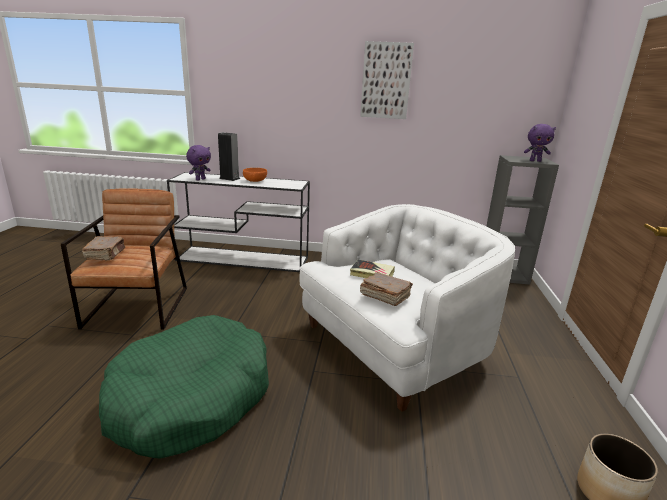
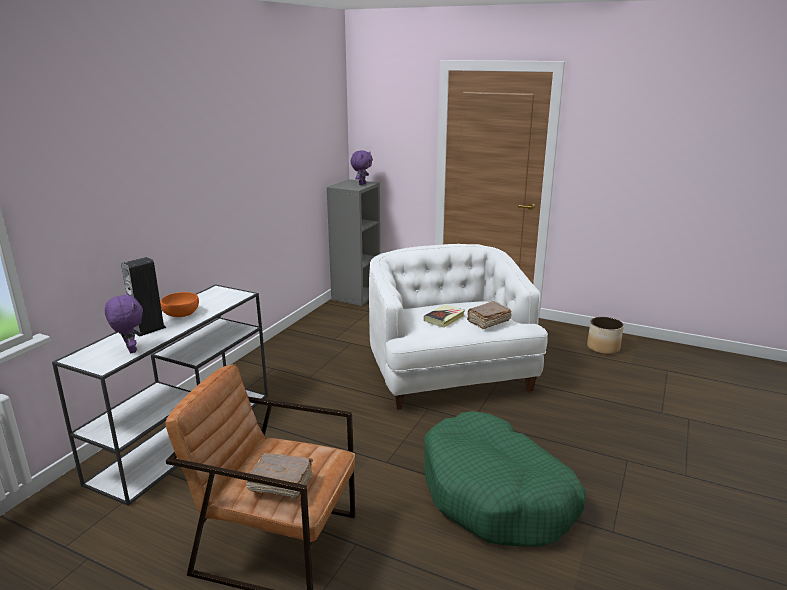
camera: 70 degrees left, 0 degrees up
picture [360,41,414,119] -> none

